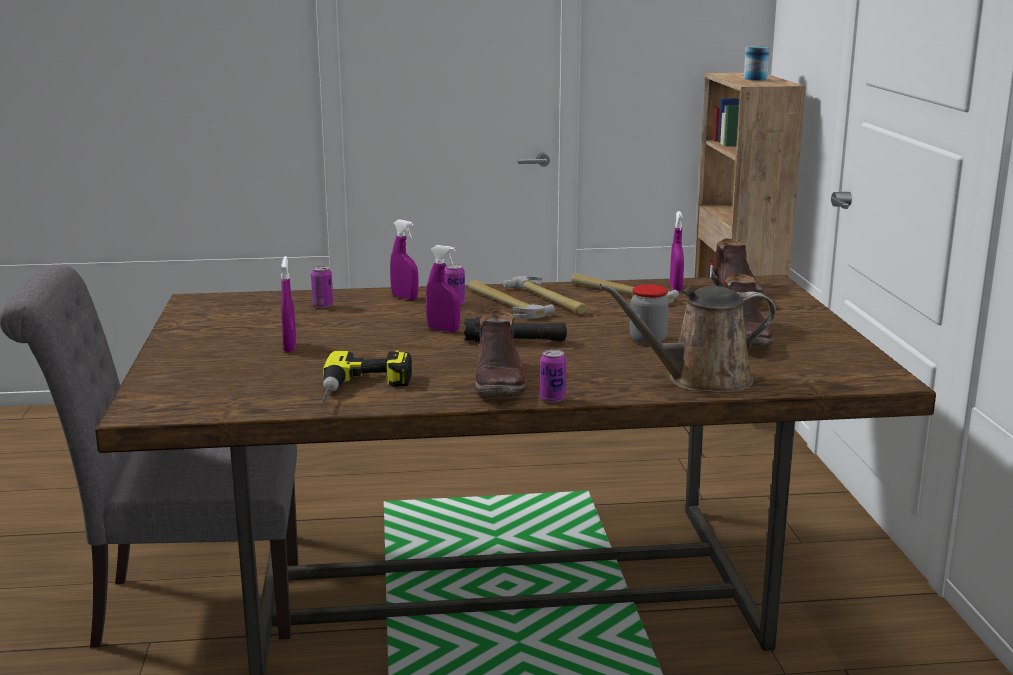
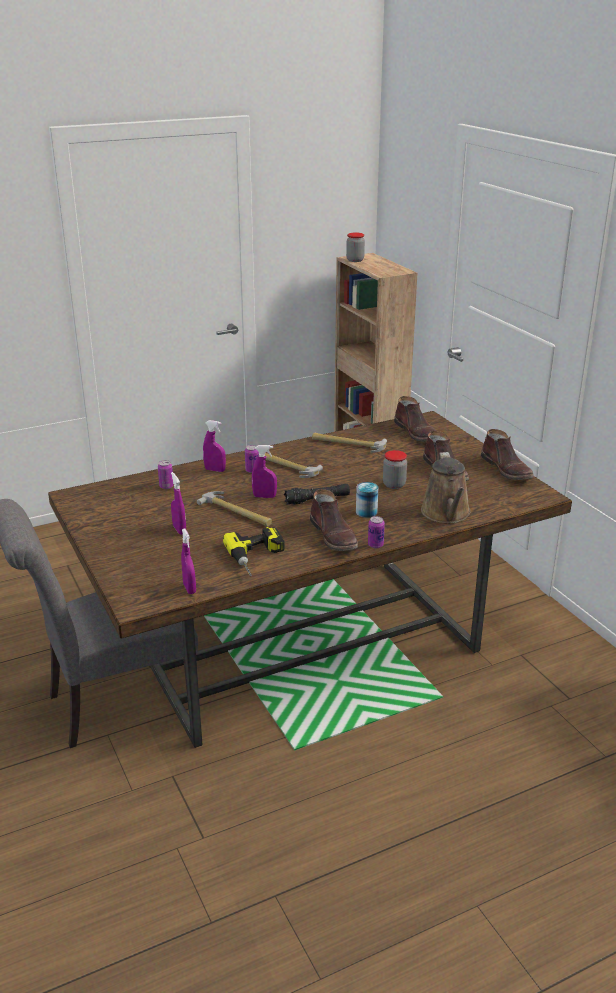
camera: 20 degrees left, 10 degrees up
hammer [503,276,587,314] -> hammer moved to [197,491,272,527]
brown watering can [599,284,776,393] -> brown watering can turned 60 degrees counterclockwise [421,452,471,523]
purple spray bottle [670,211,684,291] -> purple spray bottle moved to [181,529,196,594]
can [744,46,770,81] -> can moved to [356,482,378,518]
none -> jar [346,232,365,262]
none -> brown boot [481,429,534,480]

